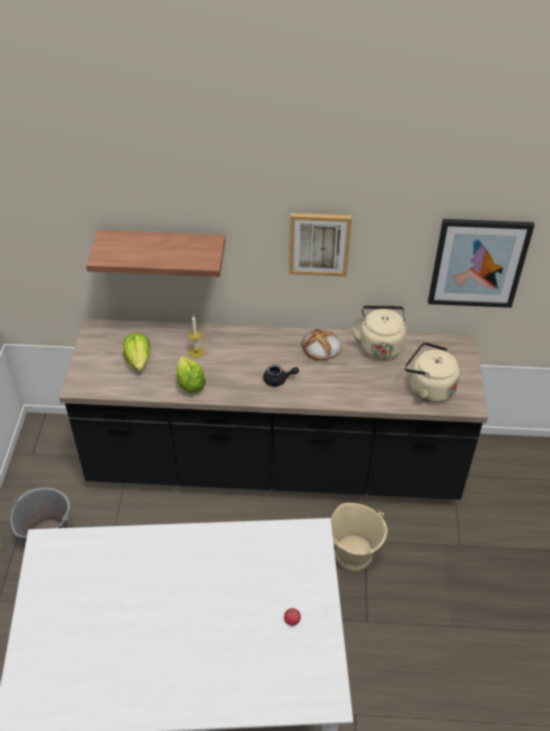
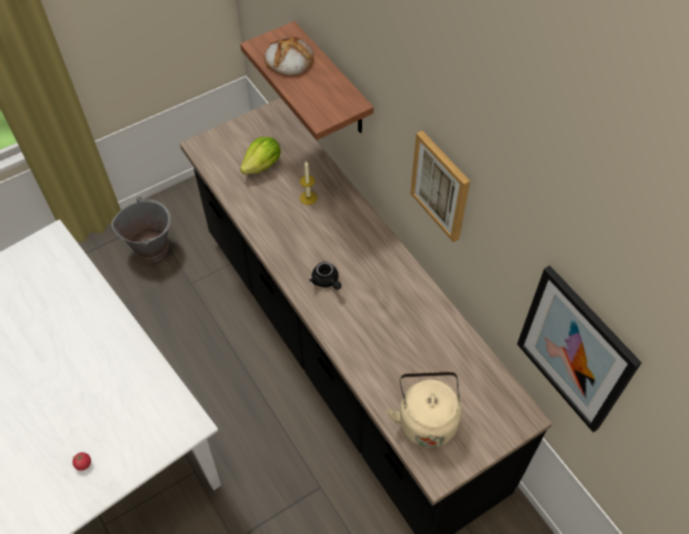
camera: 55 degrees right, 10 degrees up
lettuce [177,356,206,393] -> none
bread [301,329,341,361] -> bread moved to [264,36,314,76]
beige bucket [331,503,387,571] -> none
beige kettle [351,305,406,360] -> none

